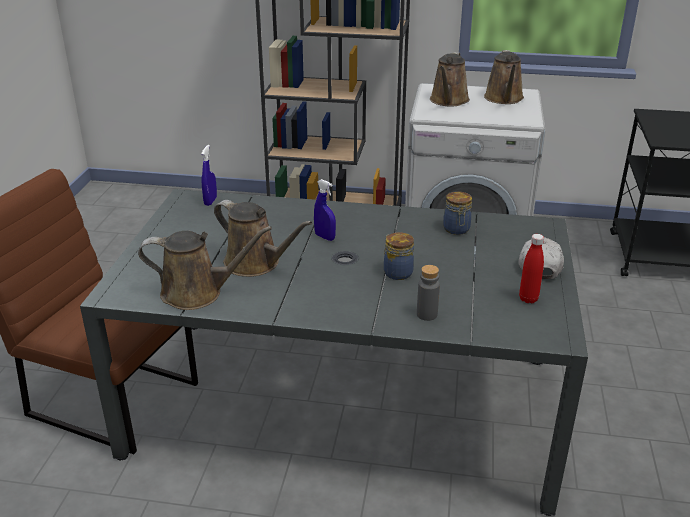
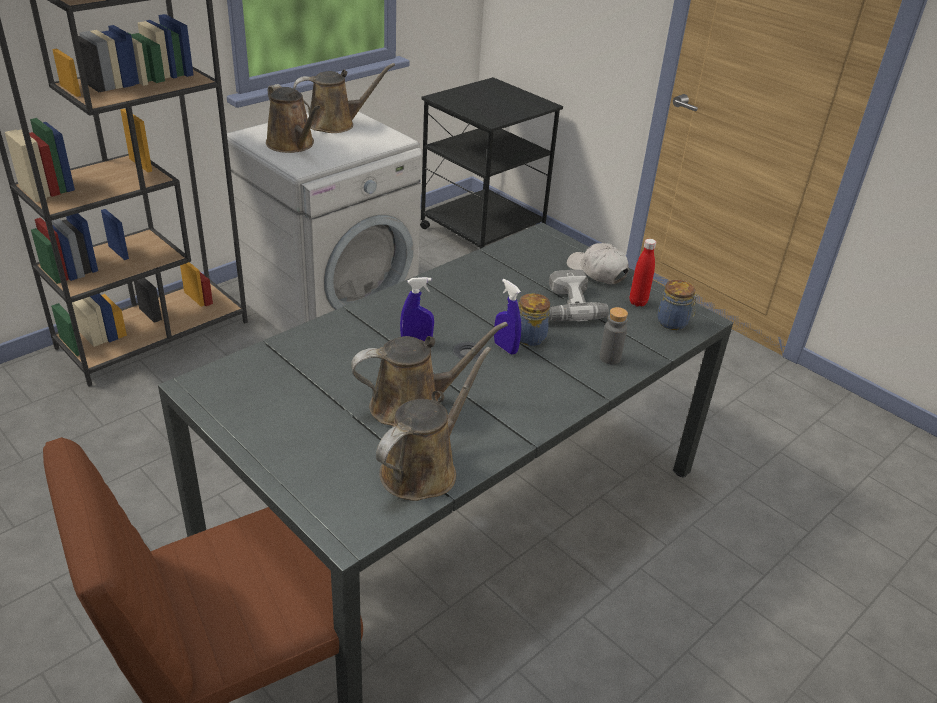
camera: 55 degrees left, 5 degrees up
blue spray bottle [201,145,217,206] -> blue spray bottle moved to [494,279,521,355]
jar [443,191,472,235] -> jar moved to [657,280,698,330]
brown watering can [484,50,524,104] -> brown watering can turned 60 degrees counterclockwise [293,63,395,133]
none -> power drill [548,270,609,322]

